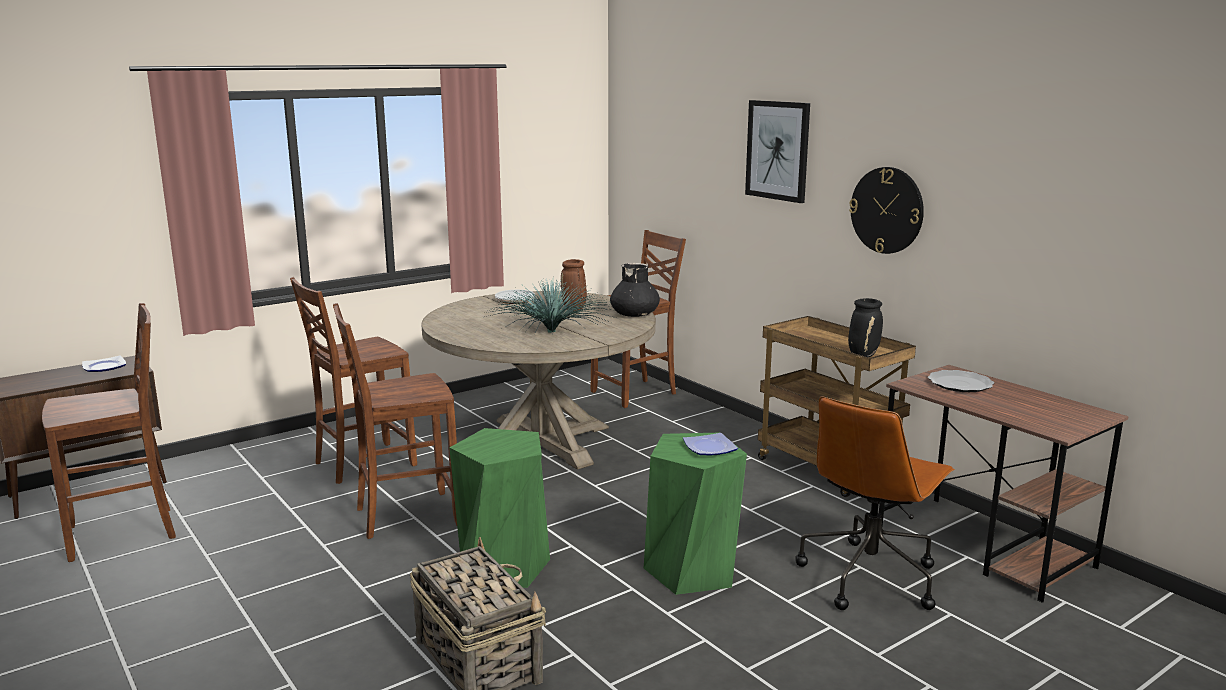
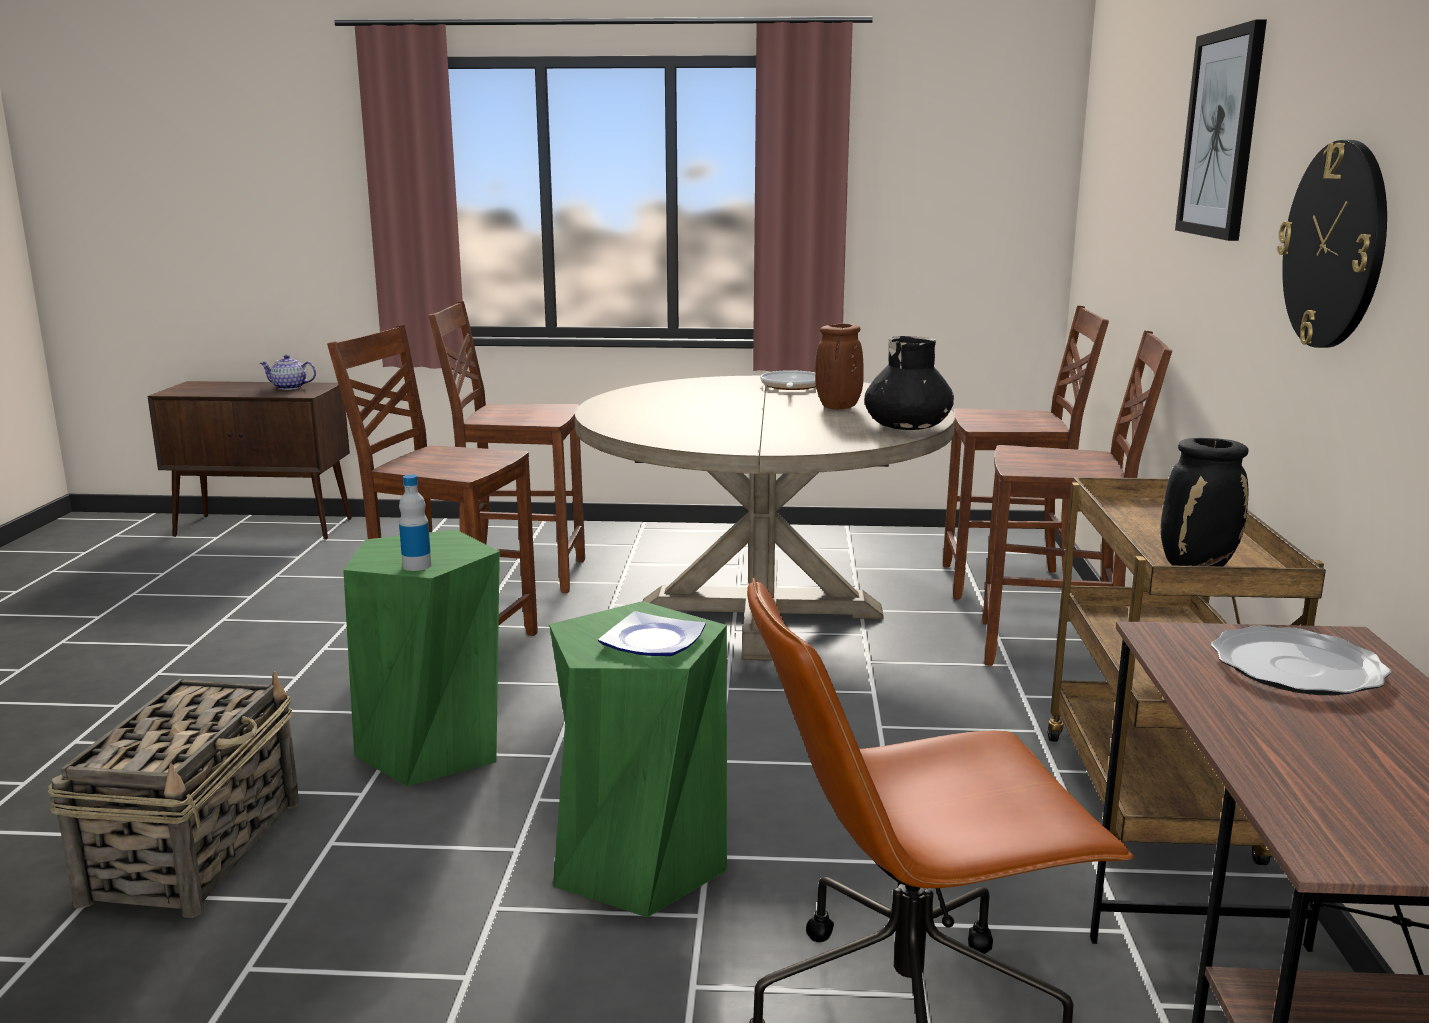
camera: 40 degrees right, 0 degrees up
brown chair [42,303,176,562] -> brown chair moved to [983,330,1172,666]
plate [82,356,126,372] -> teapot [260,355,316,390]
potted plant [486,279,616,333] -> none
none -> bottle [399,475,431,571]

